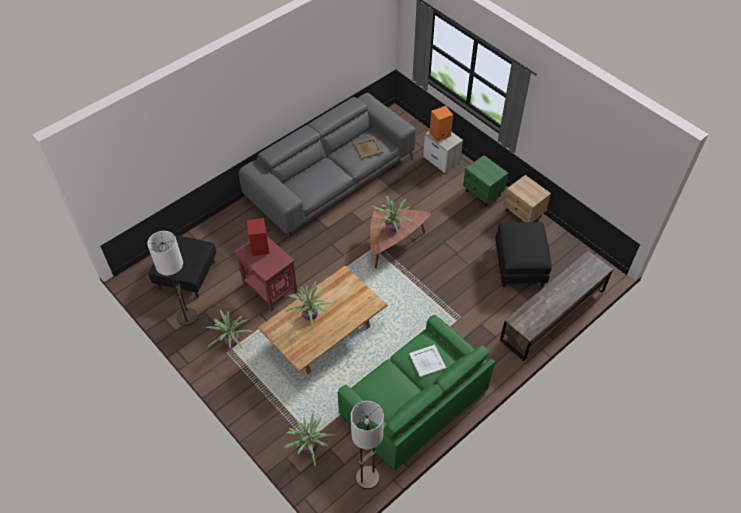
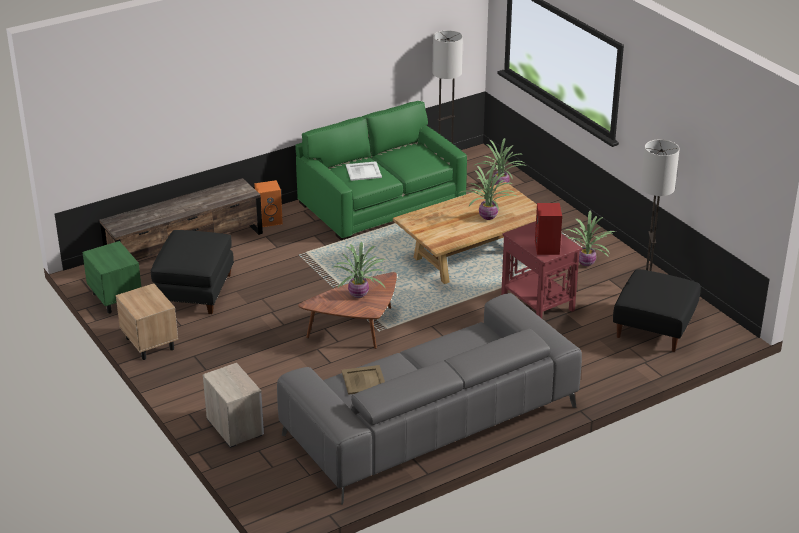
camera: 170 degrees left, 20 degrees down
orange speaker [430,106,453,141] -> orange speaker moved to [254,180,283,227]
green nightstand [463,155,508,207] -> green nightstand moved to [82,241,141,314]

